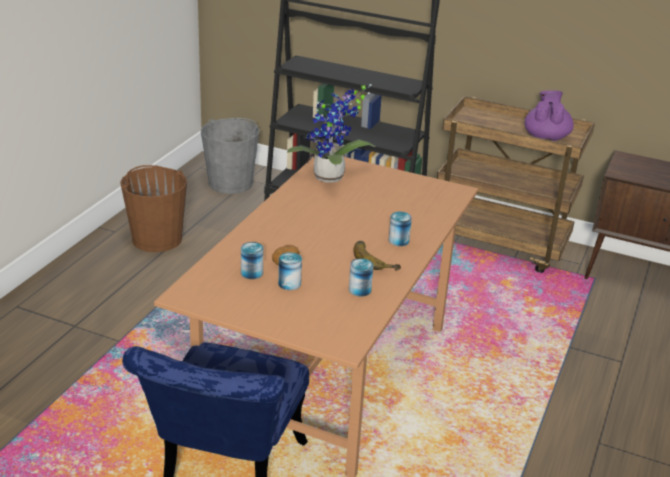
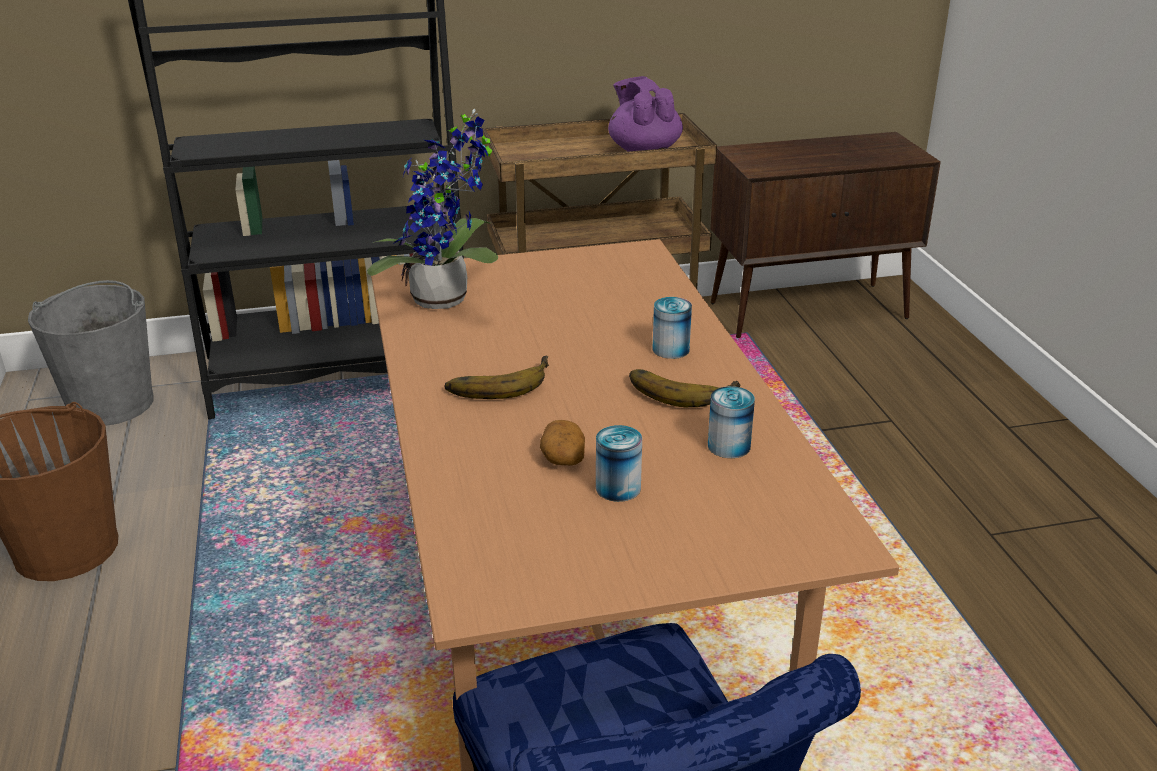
camera: 35 degrees left, 0 degrees up
can [241,242,263,279] -> none
none -> banana [444,356,549,399]

